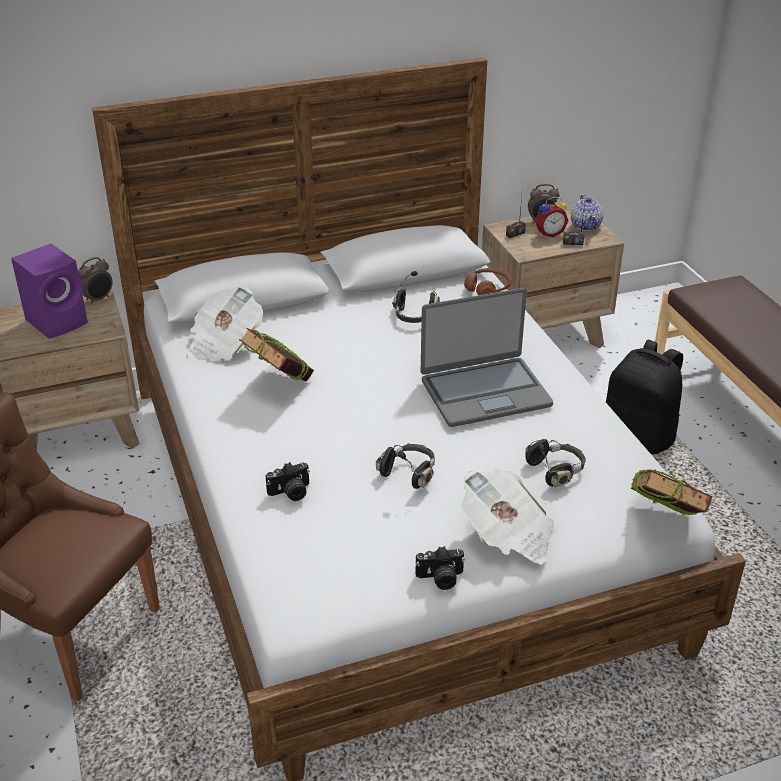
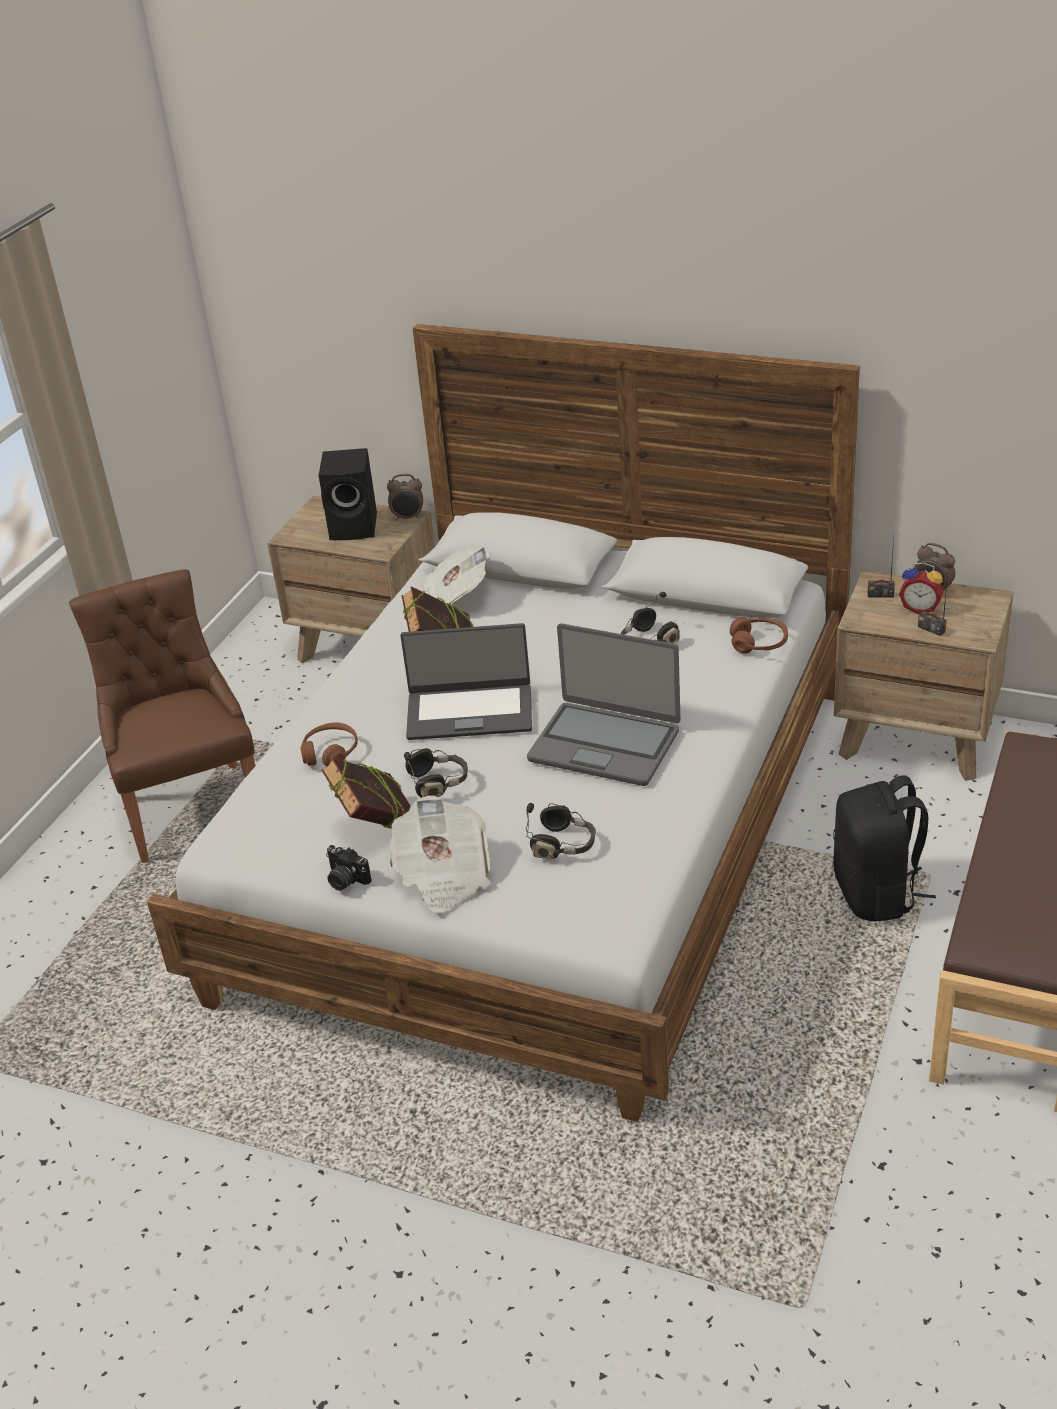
camera: 45 degrees right, 0 degrees up
purple speaker [11,244,88,339] -> black speaker [319,448,377,540]
camera [265,462,310,501] -> brown headphones [300,722,358,767]
teapot [571,194,603,231] -> none
book [631,470,712,515] -> book moved to [321,758,411,829]
none -> laptop [400,623,532,740]

